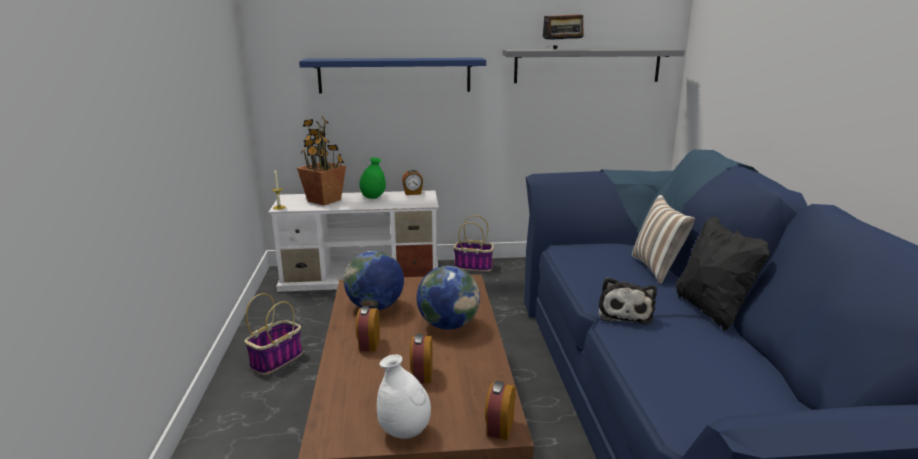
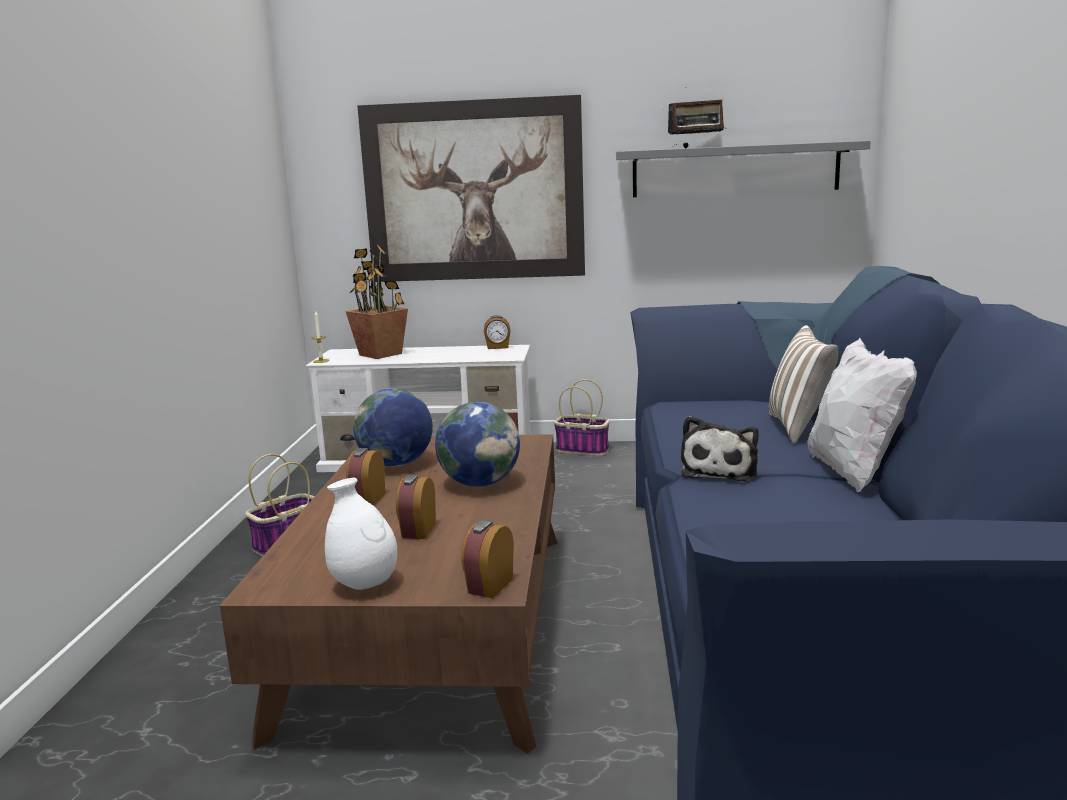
camera: 10 degrees right, 5 degrees down
blue shelf [299,58,486,93] -> picture [357,95,585,282]
green vase [359,158,386,199] -> none
black pillow [676,216,770,330] -> white pillow [807,337,917,492]

